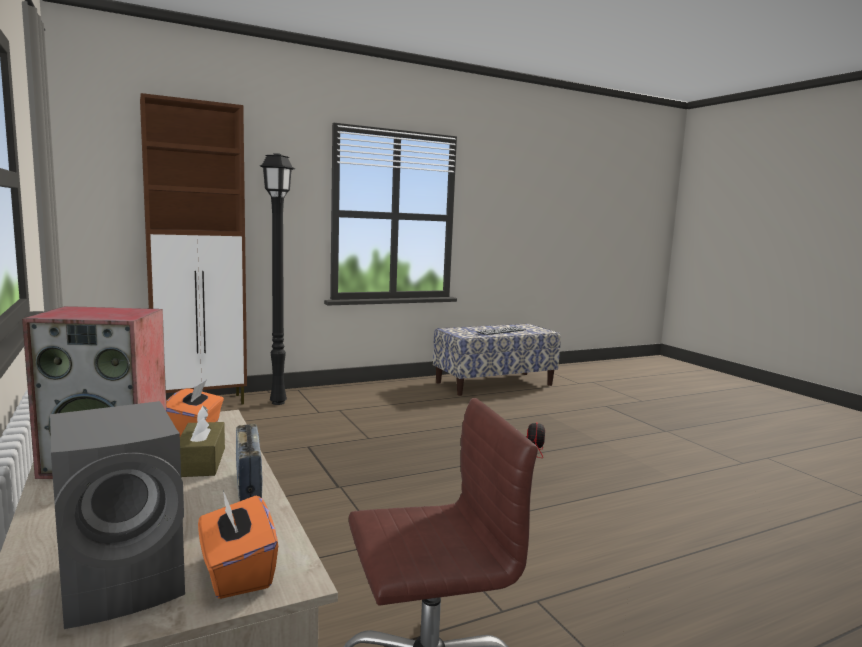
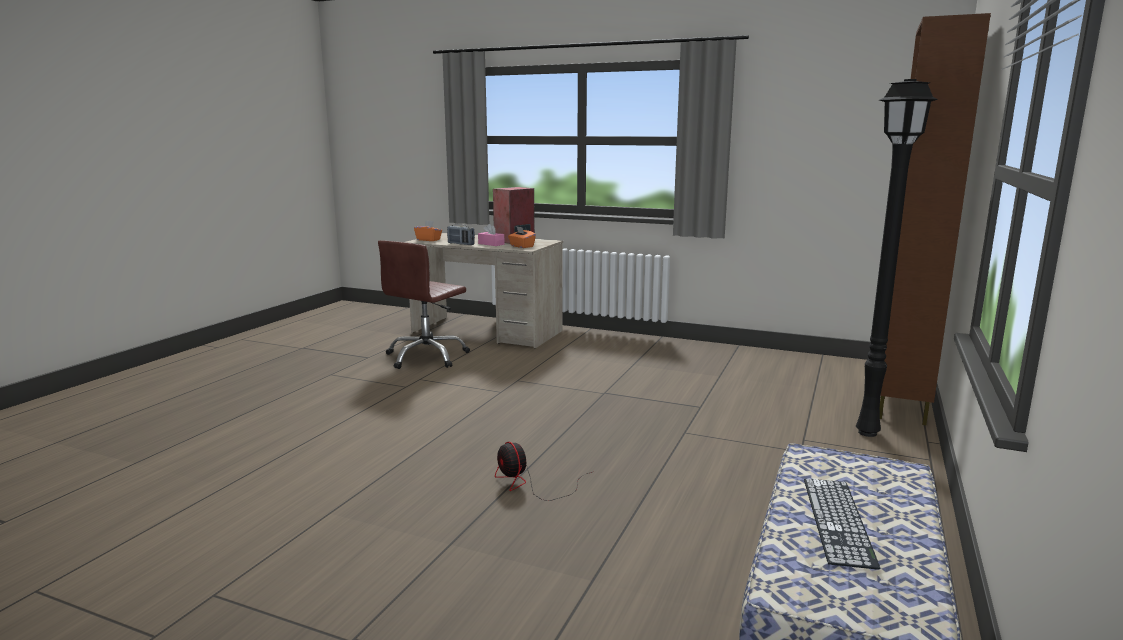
camera: 140 degrees right, 5 degrees up
grey speaker [50,401,185,629] -> none
brown tissue box [180,406,225,477] -> pink tissue box [478,224,505,246]

